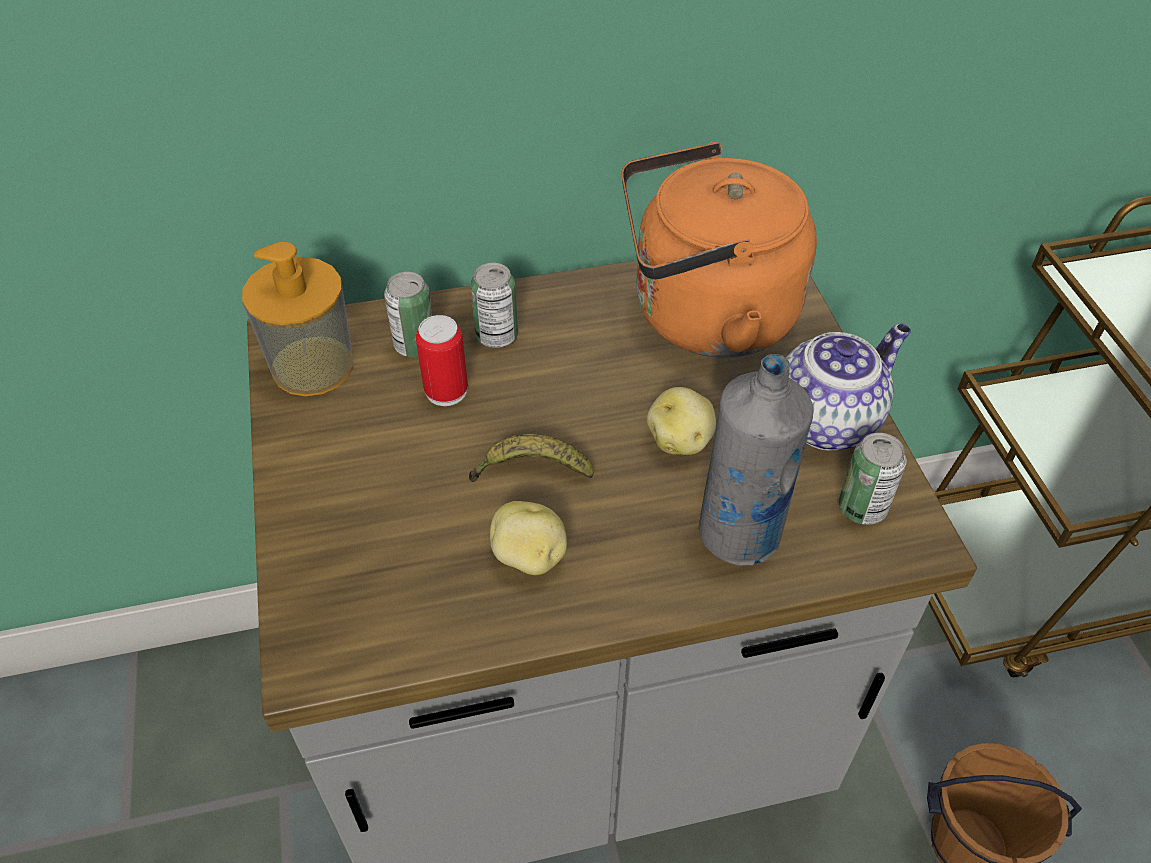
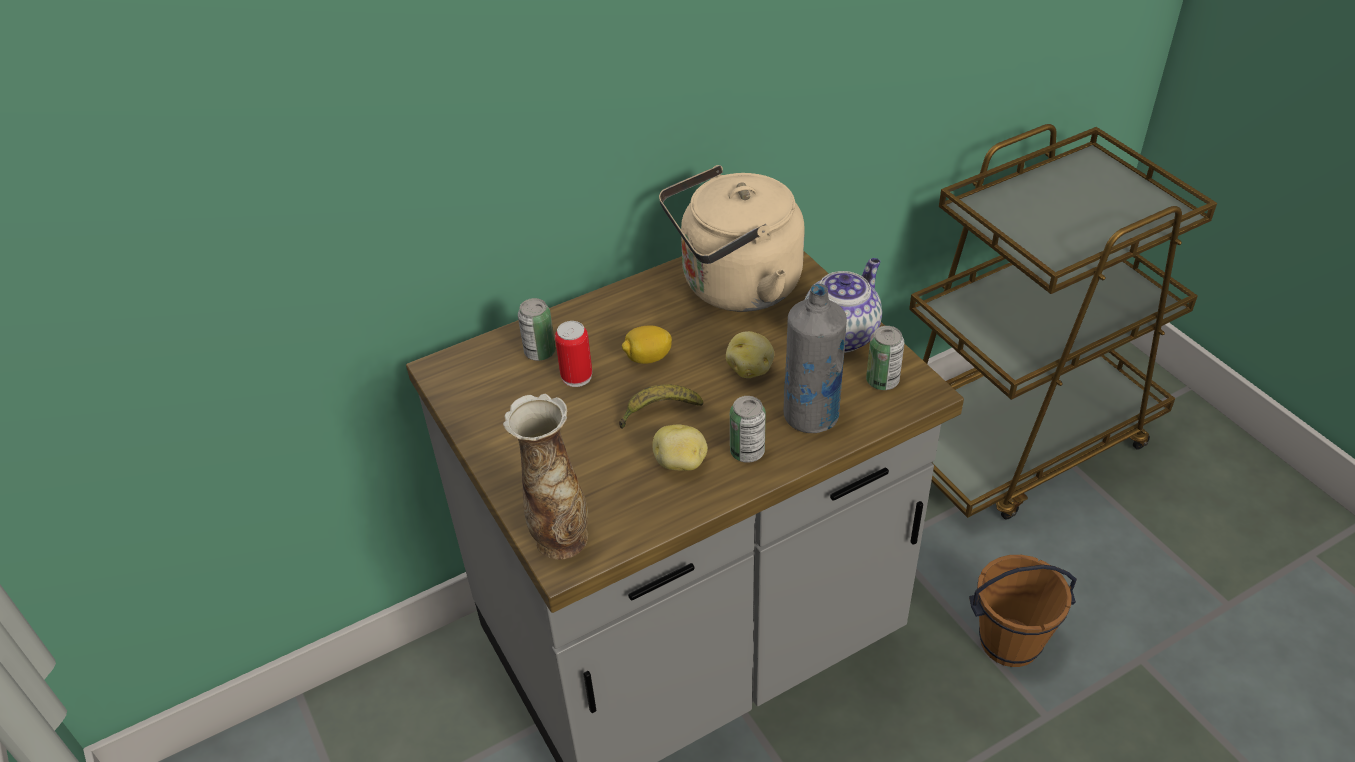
camera: 15 degrees left, 5 degrees down
soap dispenser [242,242,353,396] -> none
can [470,263,518,348] -> can moved to [730,396,766,463]
orange kettle [621,142,817,358] -> beige kettle [659,165,805,312]
none -> vase [503,394,588,559]
none -> lemon [622,326,672,364]

